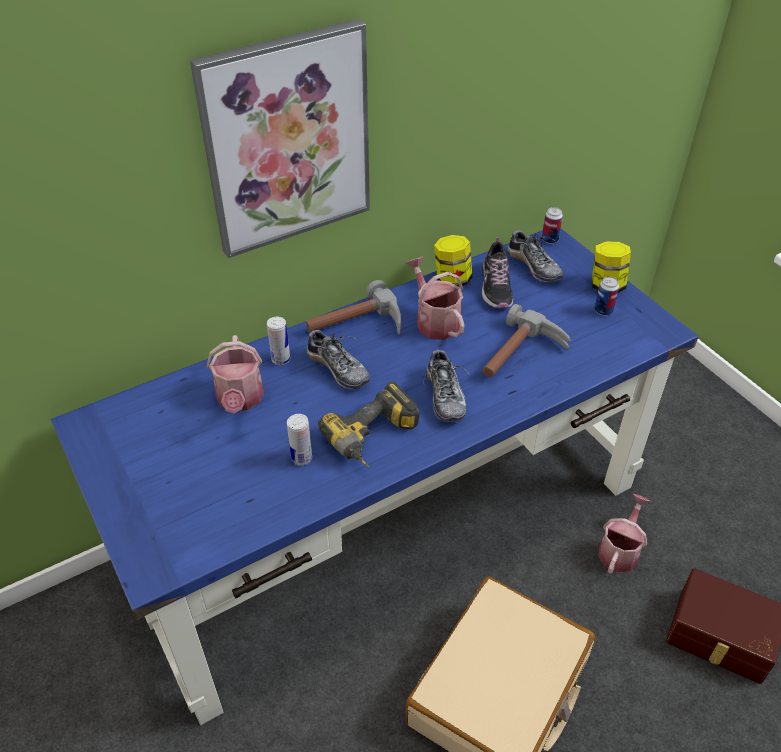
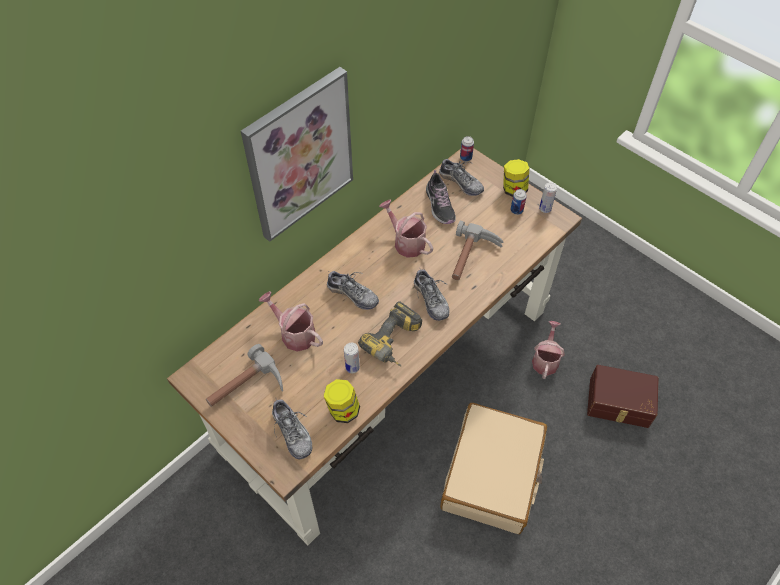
camera: 15 degrees left, 10 degrees up
blue desk [51,229,699,726] -> brown desk [167,148,582,545]
watering can [207,335,264,413] -> watering can turned 150 degrees clockwise [259,291,323,352]
can [267,317,290,365] -> can moved to [539,182,557,213]
hammer [306,280,401,335] -> hammer moved to [206,344,283,407]
jar [434,235,472,287] -> jar moved to [324,379,360,423]
none -> shoe [272,397,312,459]

